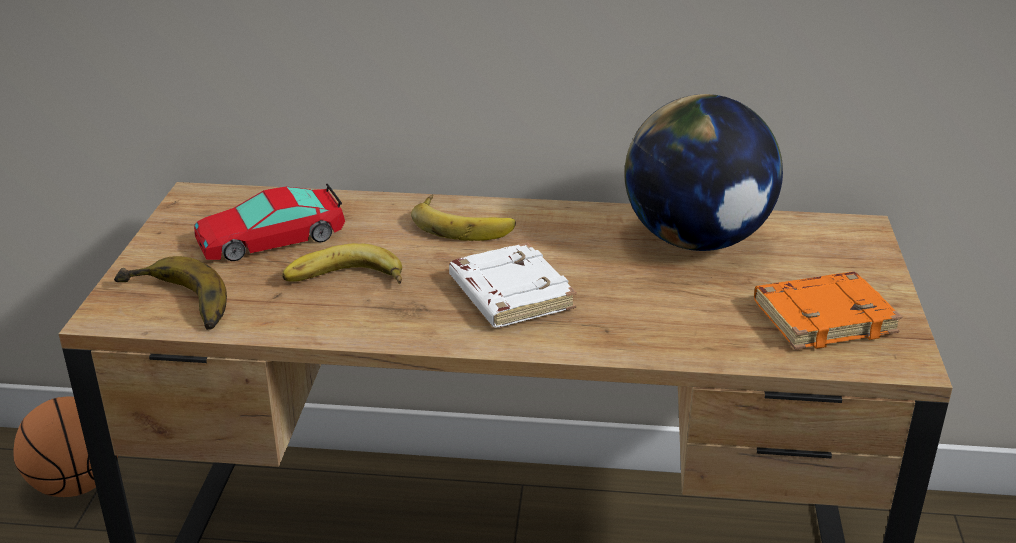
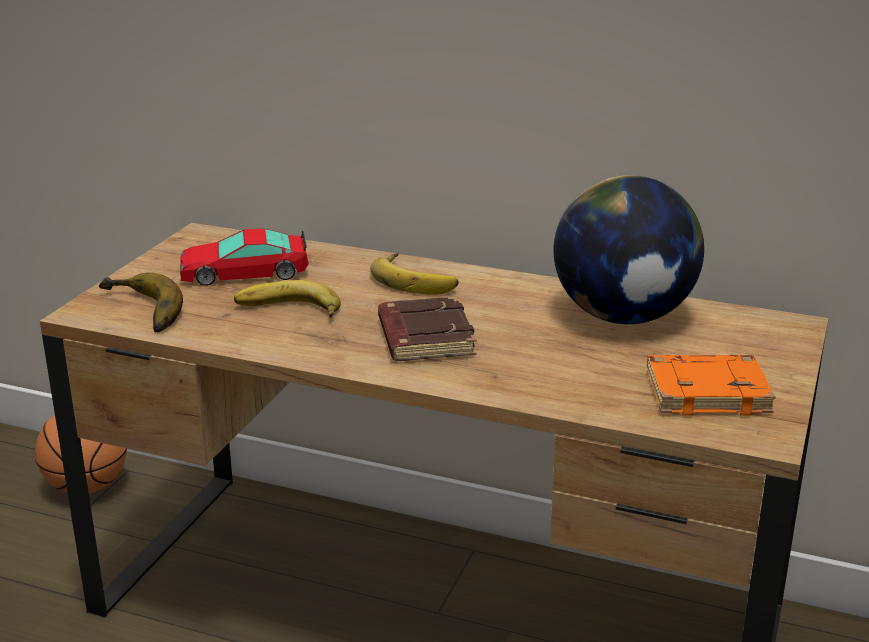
camera: 15 degrees right, 5 degrees down
white book [449,242,577,328] -> brown book [378,297,477,361]

